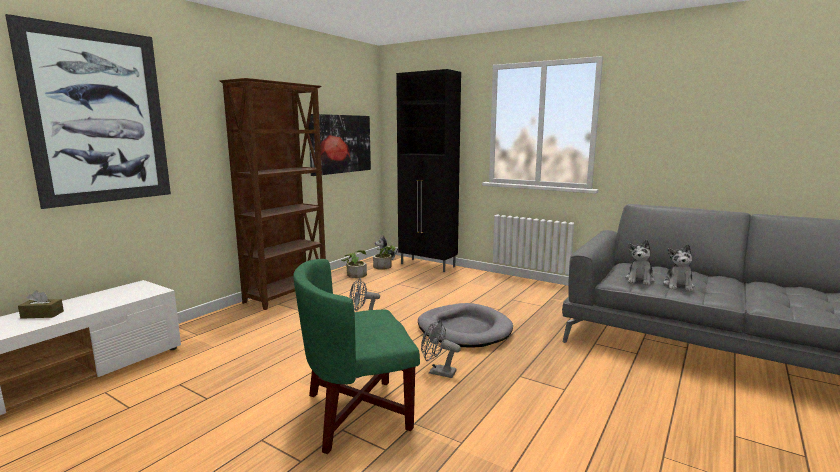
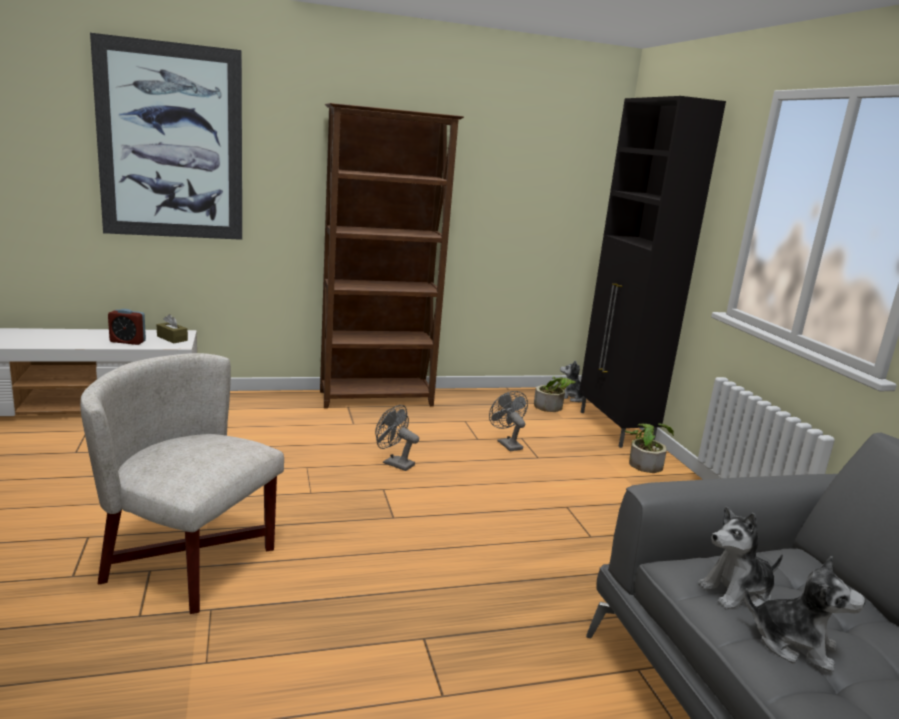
camera: 40 degrees right, 5 degrees up
brown tissue box [18,290,64,319] -> brown tissue box moved to [157,314,188,343]
green armchair [293,259,420,454] -> white armchair [80,353,284,614]
picture [308,114,371,176] -> none
potted plant [342,250,367,278] -> potted plant moved to [625,423,674,473]
grey dog bed [418,303,513,348] -> none
grey fan [421,320,461,378] -> grey fan moved to [489,391,528,451]
plush toy [663,244,694,291] -> plush toy turned 120 degrees counterclockwise [745,556,865,672]
none -> alarm clock [108,309,146,345]

